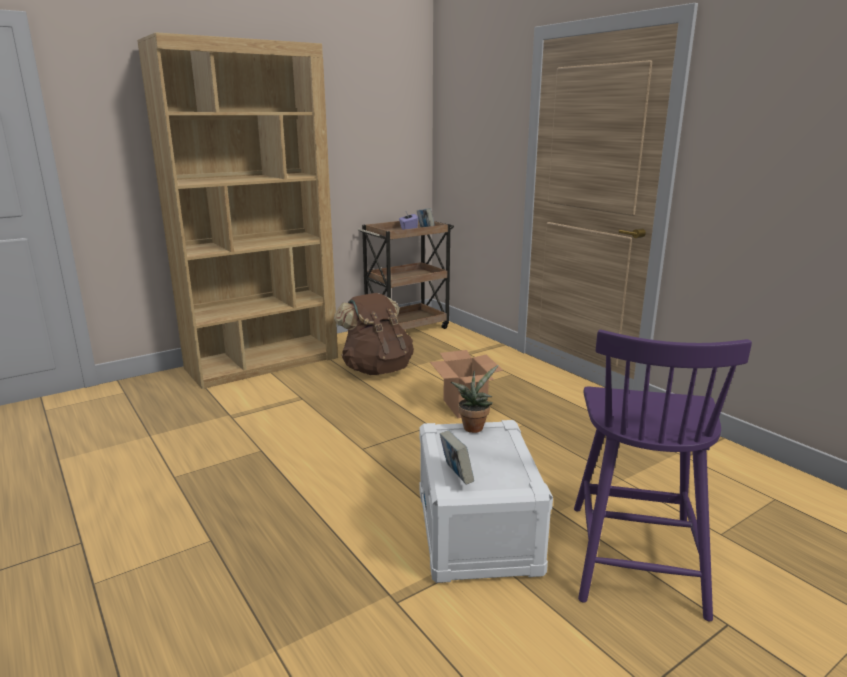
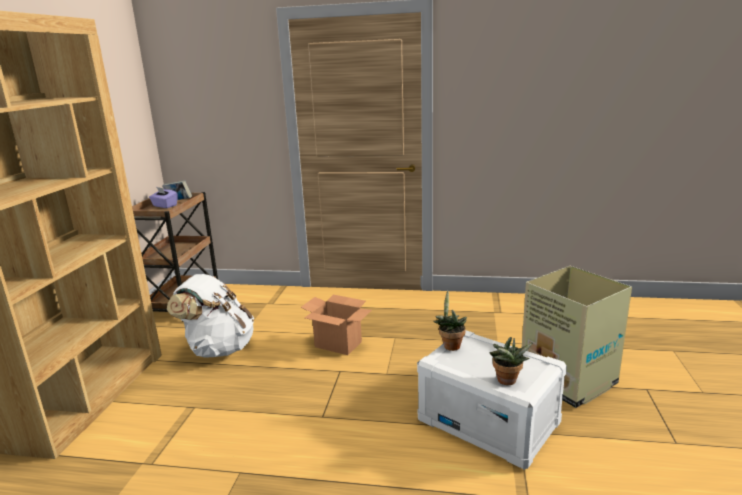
camera: 45 degrees left, 0 degrees up
brown backpack [334,293,414,375] -> white backpack [167,274,254,358]
book [440,431,474,485] -> potted plant [490,337,533,385]
purple chair [574,329,752,621] -> cardboard box [522,266,632,408]

